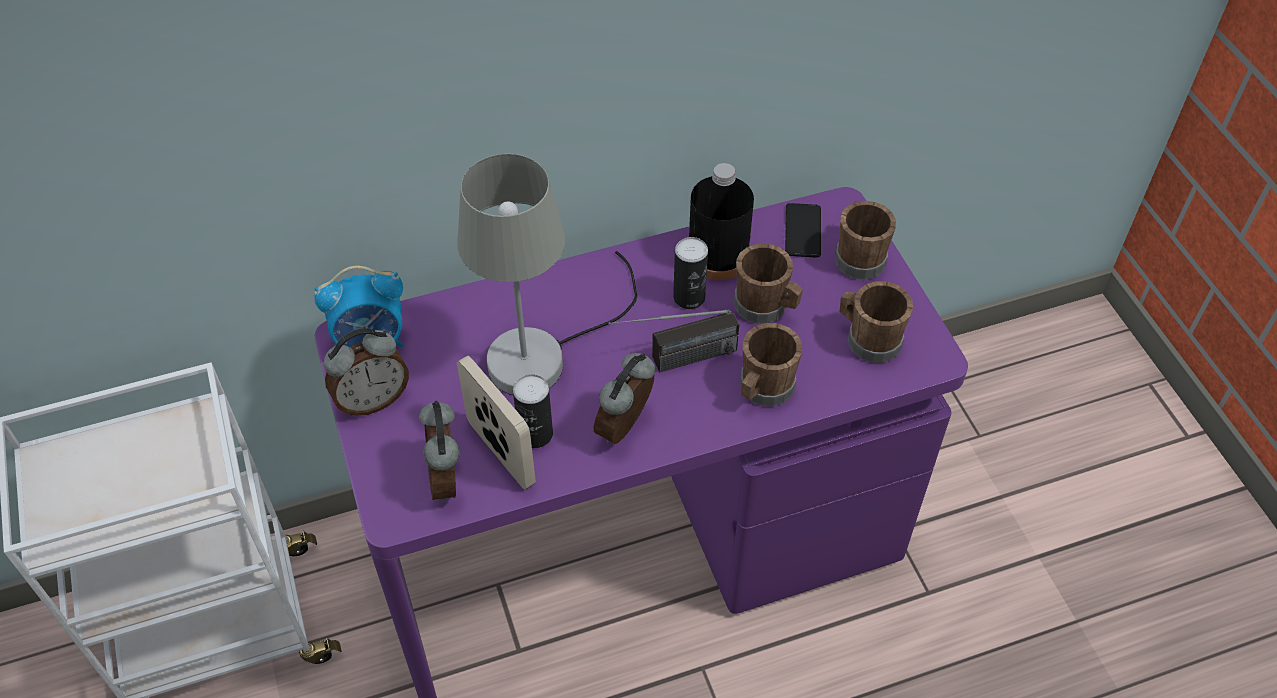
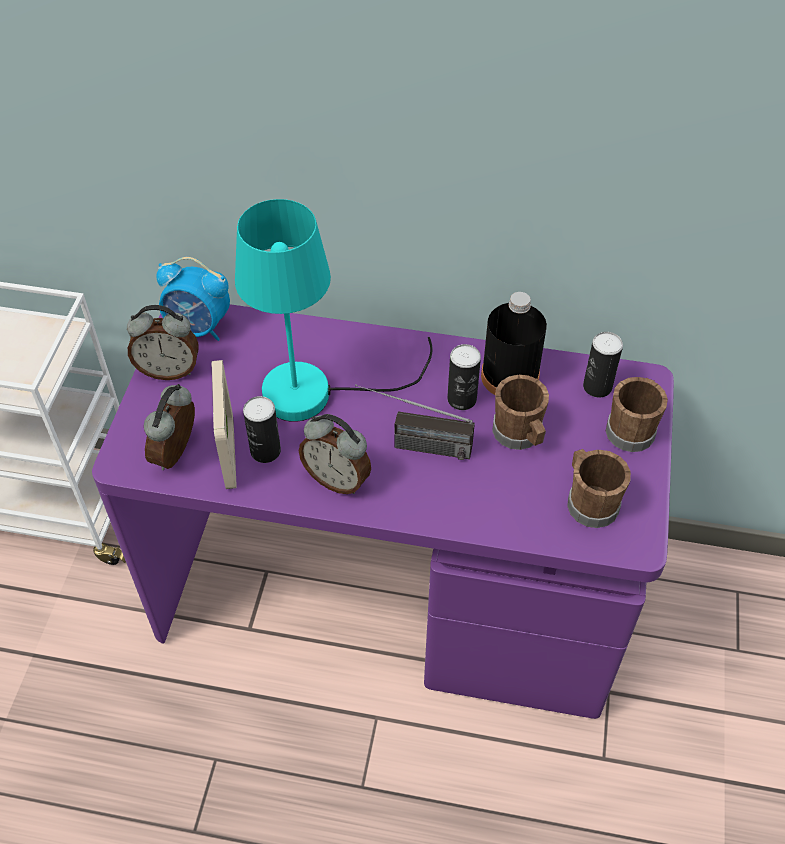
camera: 30 degrees right, 0 degrees up
grey table lamp [457,154,637,395] -> turquoise table lamp [235,199,432,422]
alarm clock [594,353,655,444] -> alarm clock turned 120 degrees counterclockwise [299,414,371,494]
brown mug [740,323,802,406] -> none
phone [785,203,821,258] -> can [583,332,623,398]

